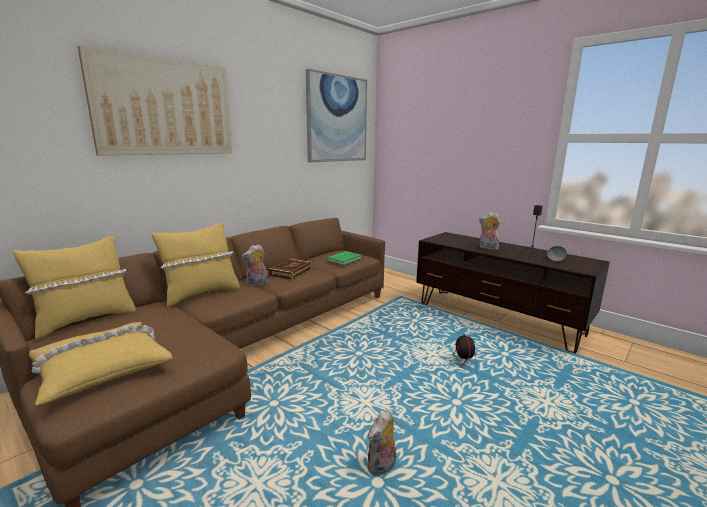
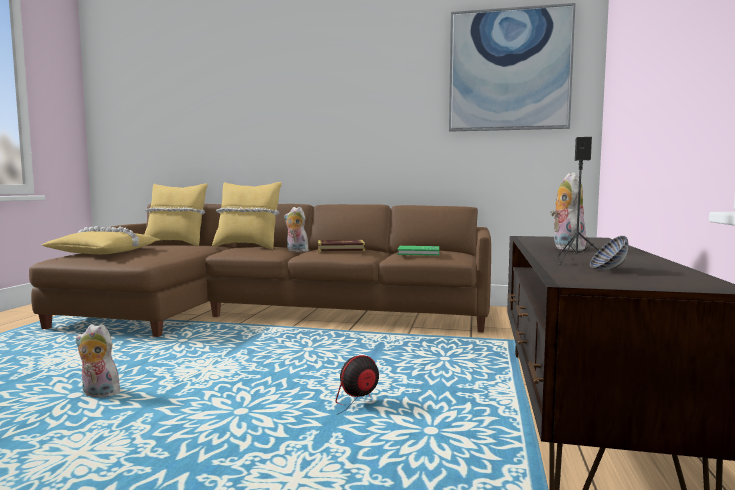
camera: 60 degrees right, 10 degrees down
picture [77,45,232,156] -> none

